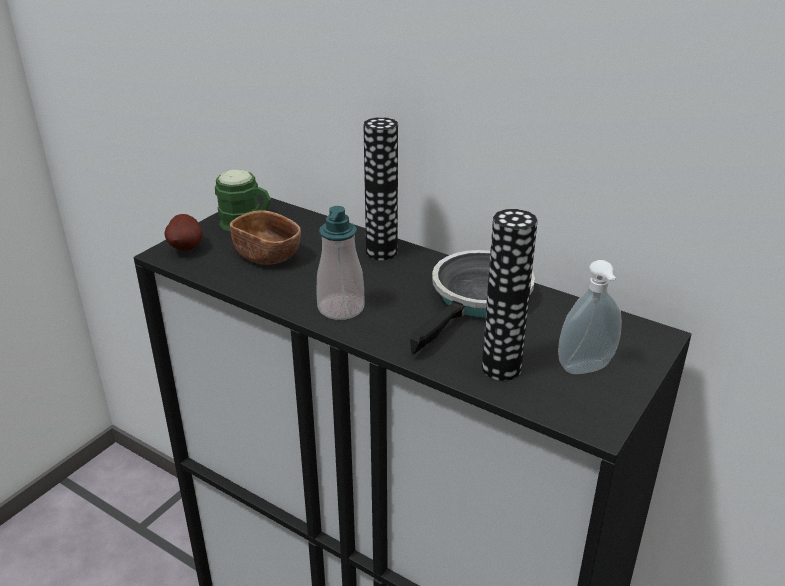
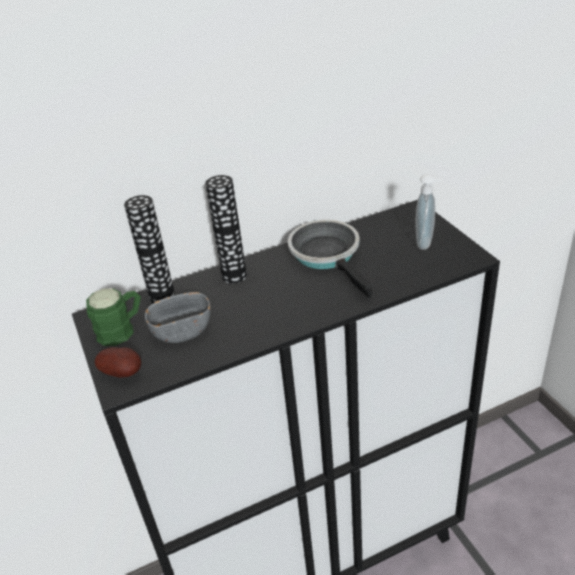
camera: 55 degrees left, 5 degrees up
brown bowl [230,210,301,265] -> grey bowl [145,292,211,343]
soap dispenser [316,206,364,320] -> none
vase [482,209,538,381] -> vase moved to [124,195,175,304]

